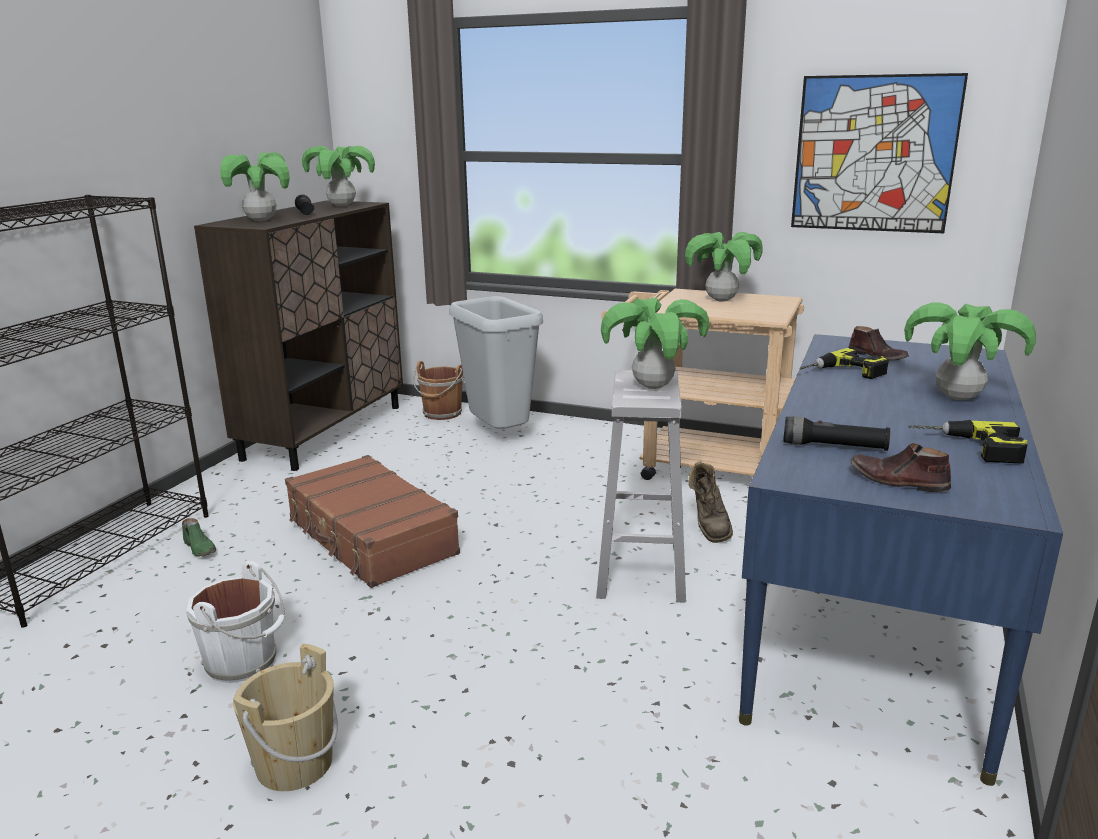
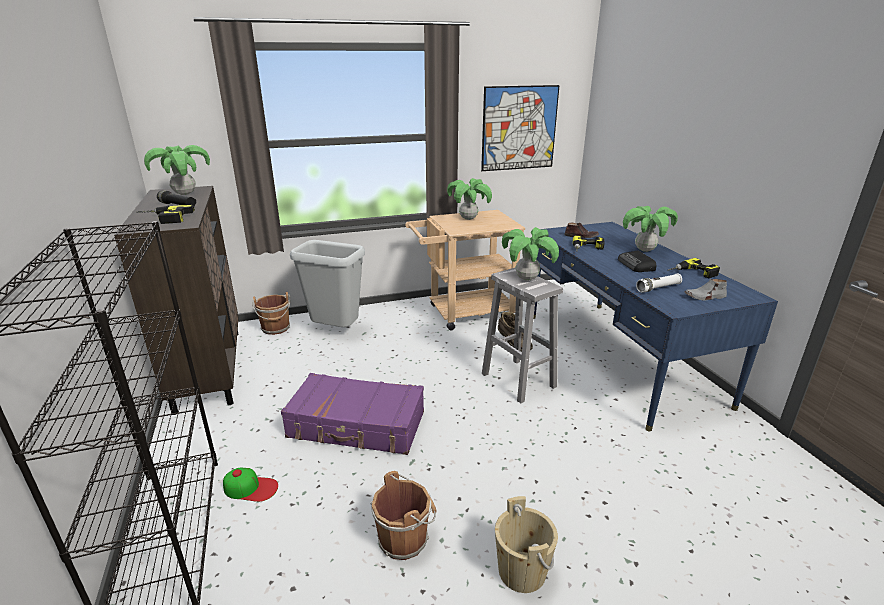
camera: 40 degrees left, 5 degrees up
green shoe [182,518,216,557] -> cap [223,468,278,502]
white bucket [187,561,285,683] -> brown bucket [370,471,437,560]
potted plant [220,152,290,221] -> power drill [137,205,195,224]
brown suitcase [285,455,460,588] -> purple suitcase [281,373,424,455]
black flashlight [783,417,890,451] -> white flashlight [636,273,682,292]
brown shoe [851,443,951,492] -> grey shoe [685,279,727,301]
none -> radio [618,251,656,272]

